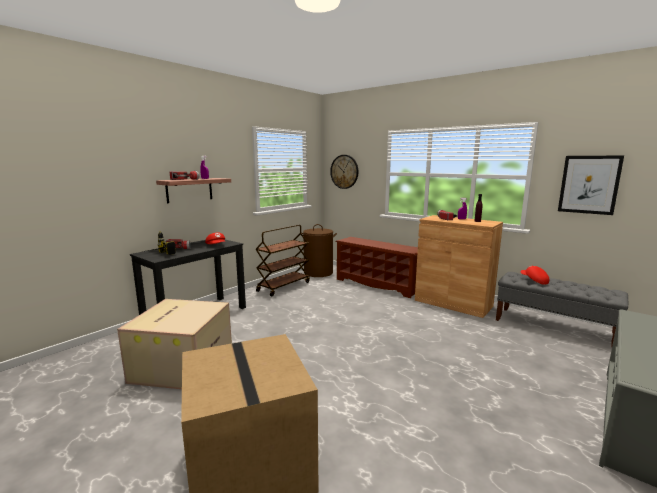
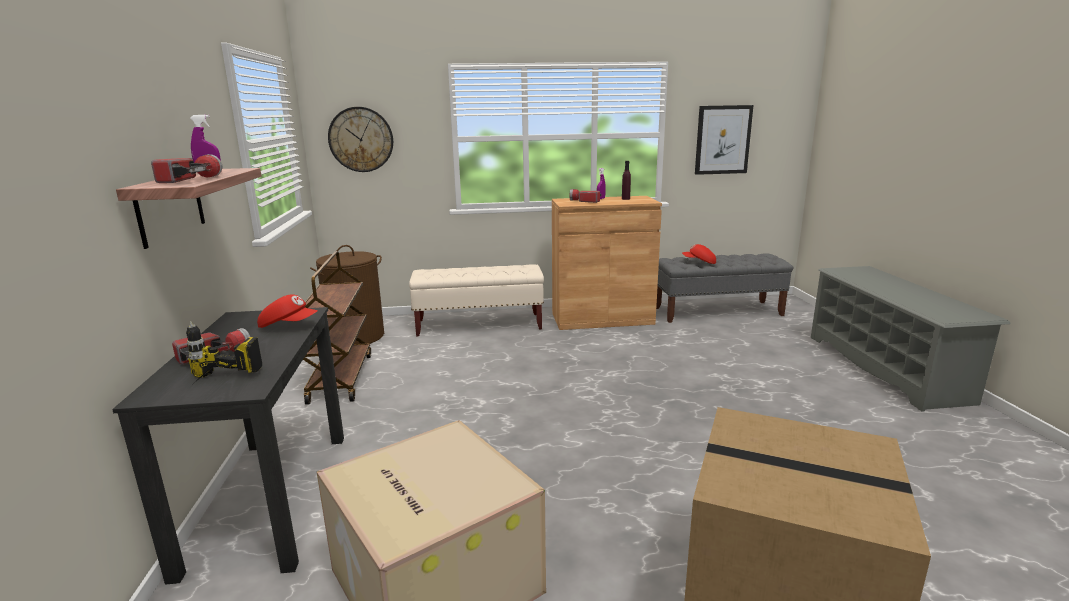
camera: 45 degrees left, 5 degrees up
brown shoe rack [336,237,418,298] -> beige bench [409,264,544,337]

